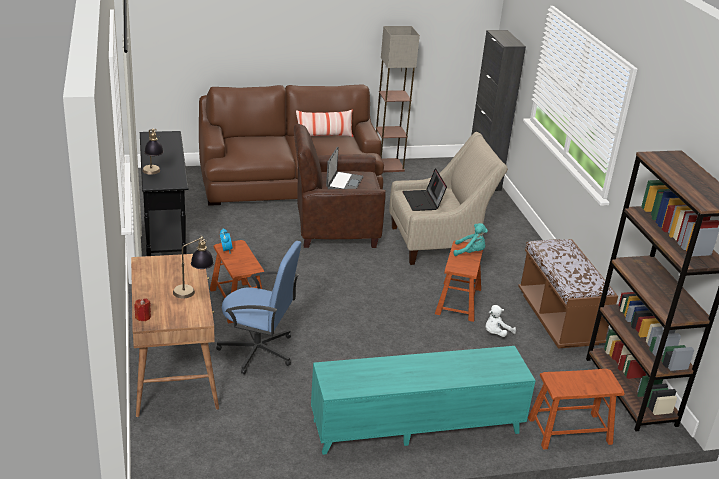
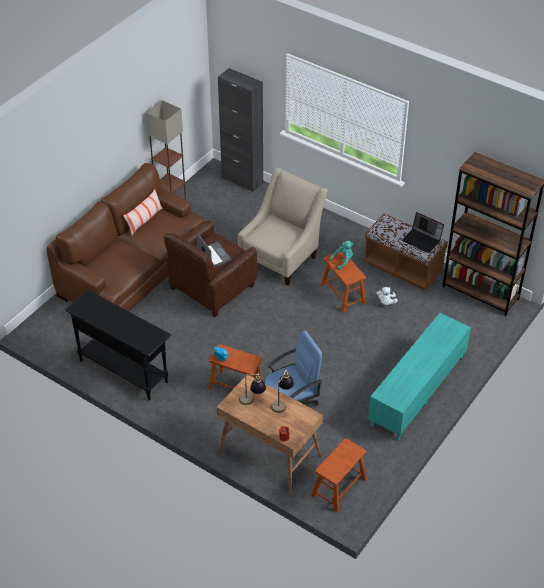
camera: 40 degrees left, 15 degrees up
table lamp [142,129,164,175] -> table lamp moved to [239,373,266,405]
laptop [402,168,447,211] -> laptop moved to [402,212,444,253]
brown stool [528,369,625,449] -> brown stool moved to [311,438,367,512]

